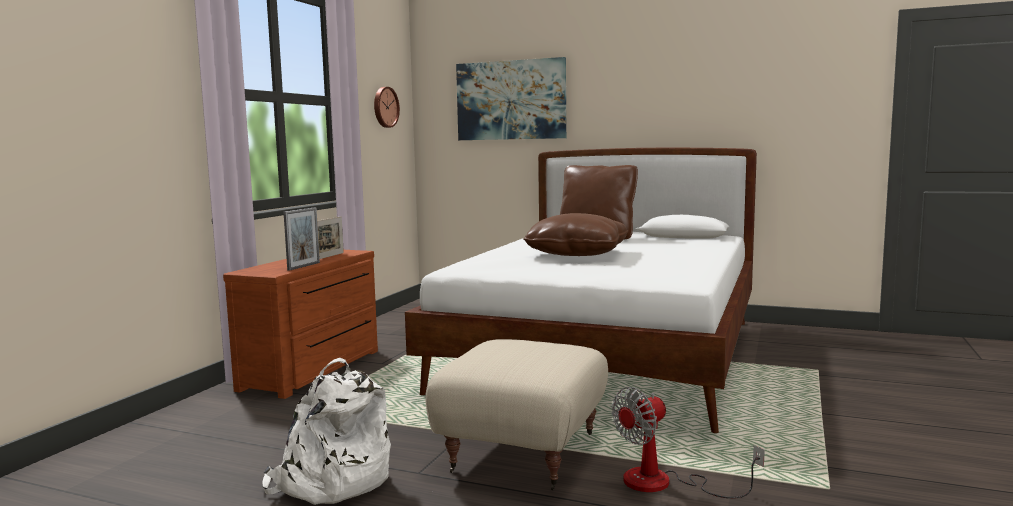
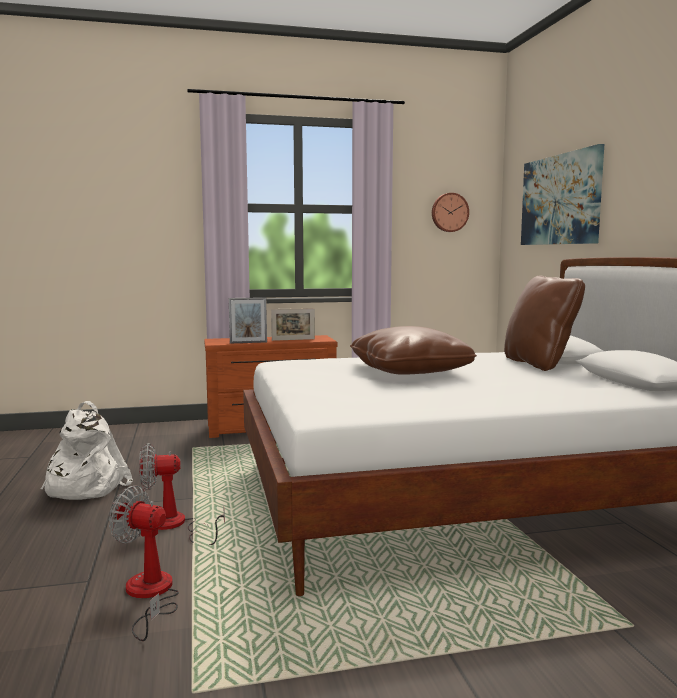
camera: 55 degrees right, 0 degrees up
beige ottoman [425,339,608,490] -> fan [139,443,225,545]

